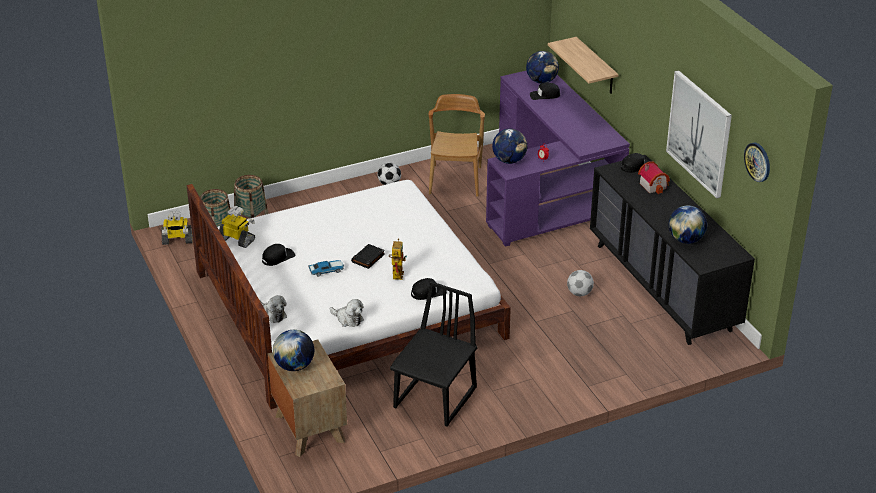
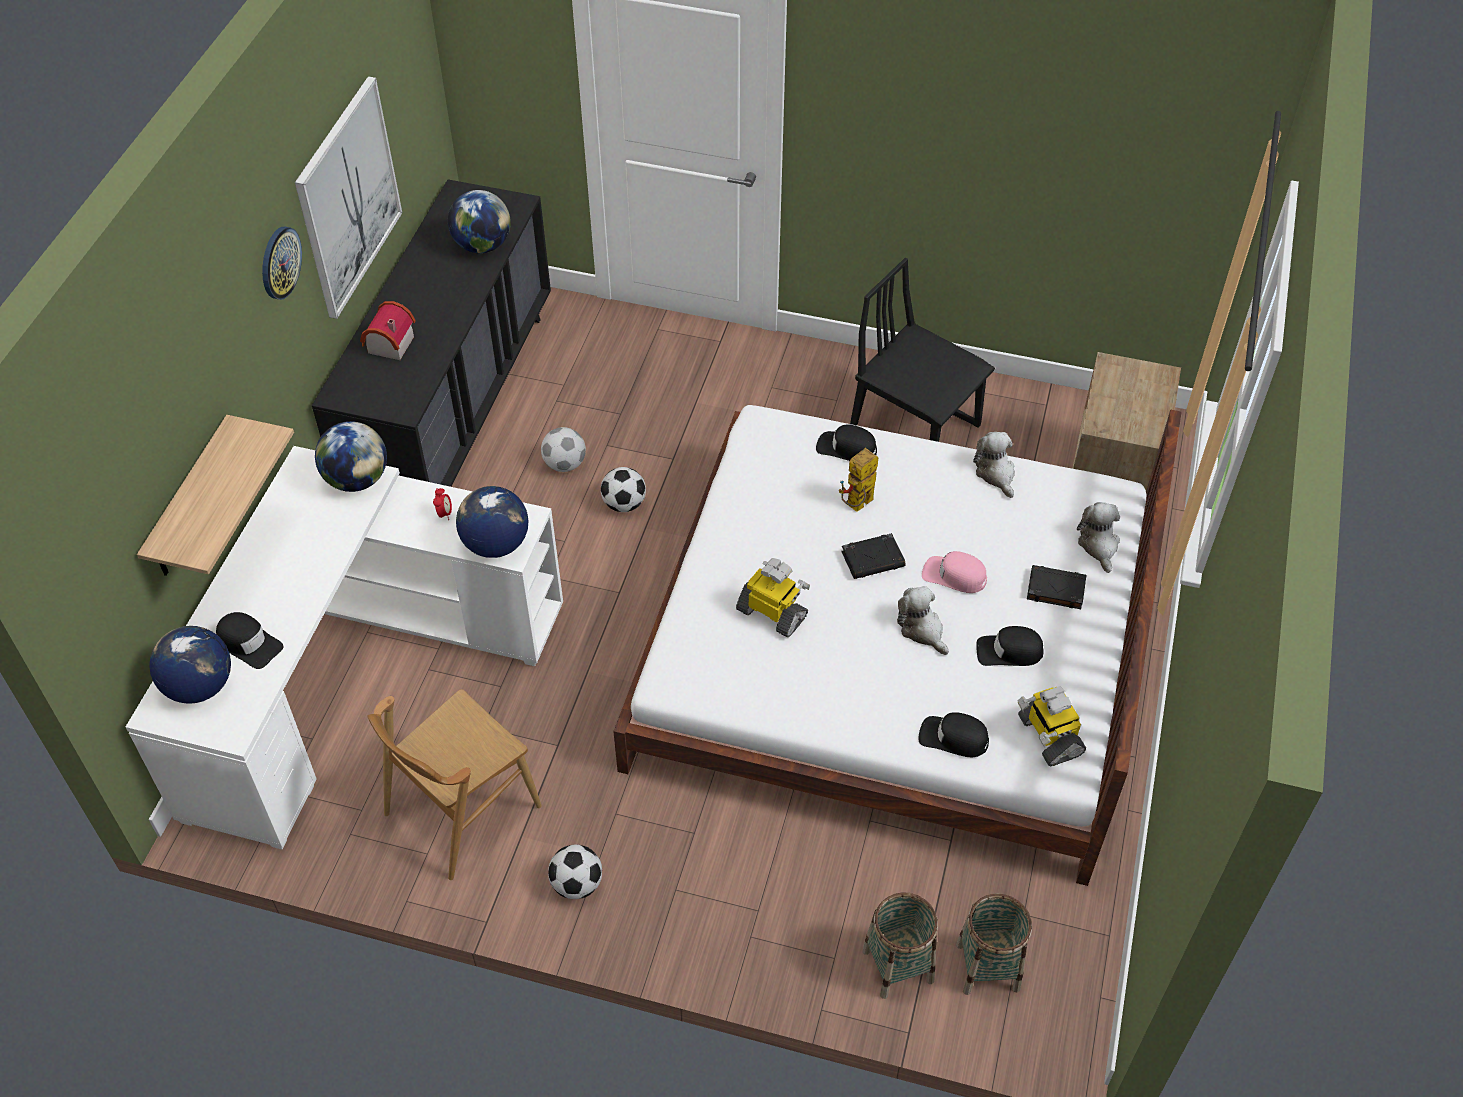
camera: 140 degrees left, 15 degrees up
toy robot [161,211,193,245] -> toy robot moved to [736,558,810,637]
globe [273,330,314,371] -> globe moved to [315,421,387,492]
toy car [308,260,344,277] -> pink cap [922,551,987,593]
black chair [390,282,477,427] -> black chair turned 60 degrees clockwise [850,258,995,442]
purple desk [486,70,630,247] -> white desk [126,446,563,849]
black cap [621,153,649,173] -> black cap moved to [918,712,989,757]
wall clock [744,142,770,182] -> wall clock moved to [262,227,302,300]
none -> football [601,467,646,512]
none -> plush toy [897,586,949,655]
none -> black book [1027,565,1086,609]

